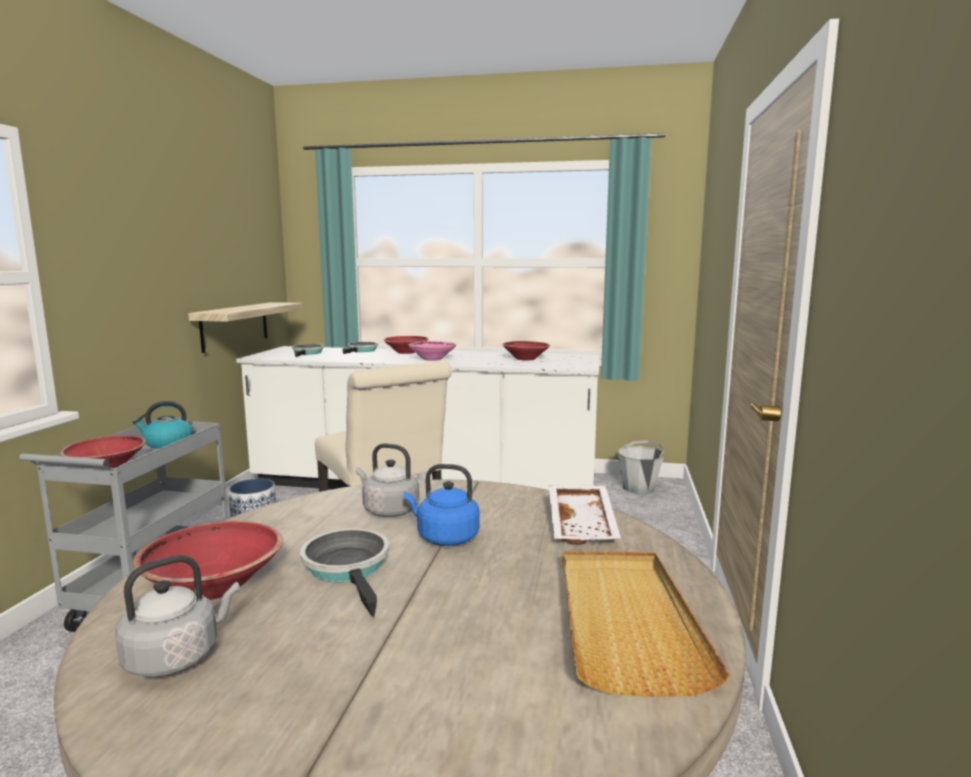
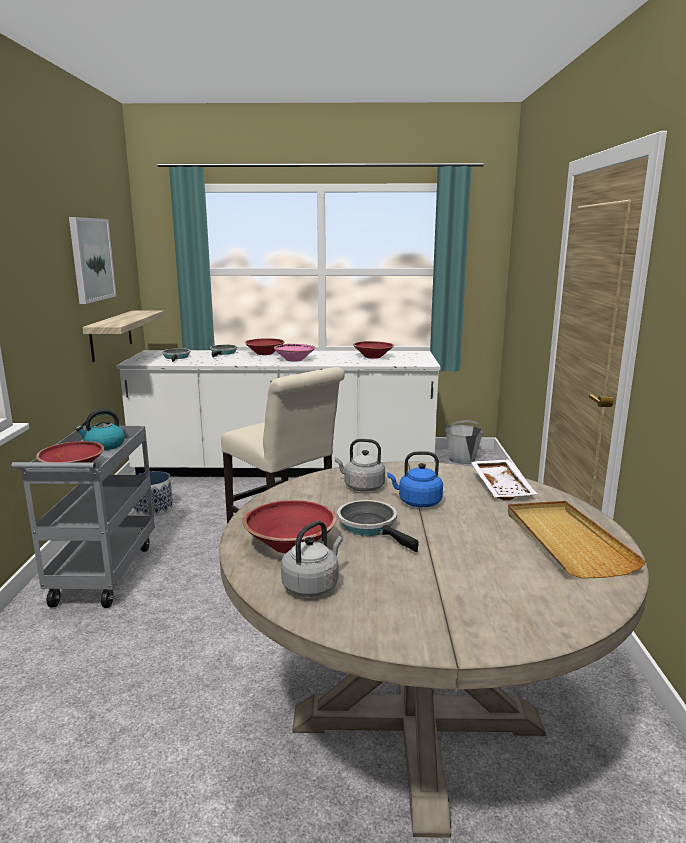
camera: 10 degrees left, 5 degrees up
none -> picture [69,217,116,304]

